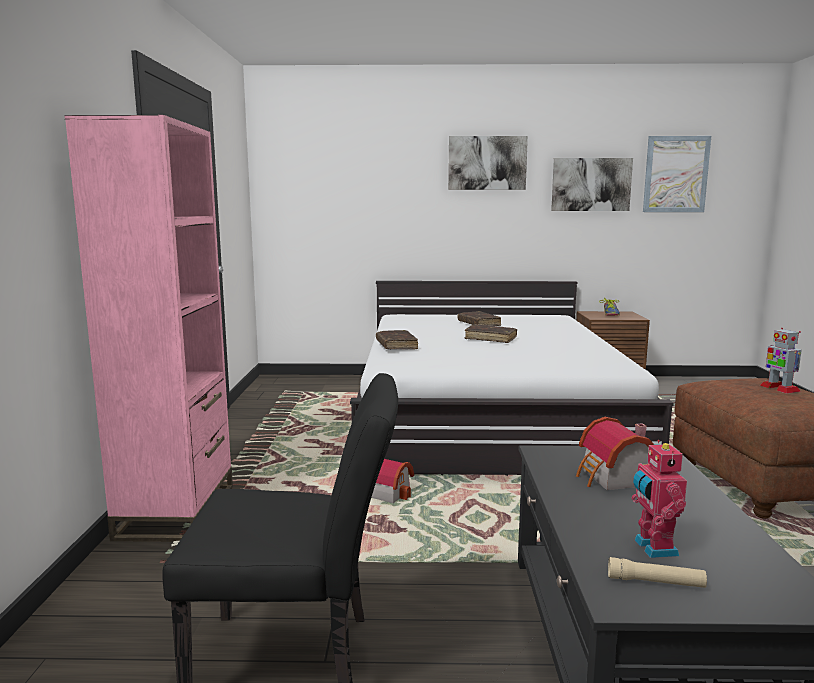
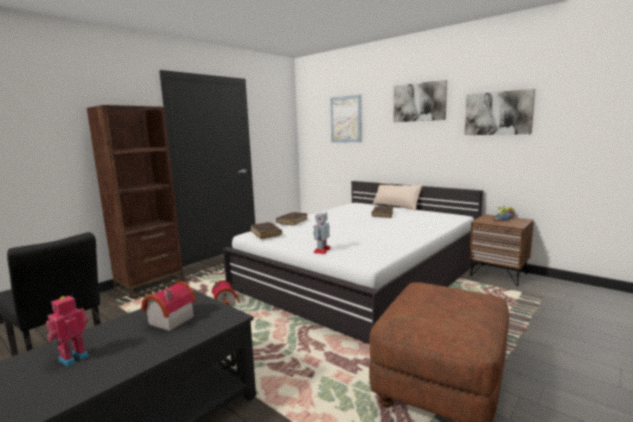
camera: 40 degrees right, 0 degrees up
pink bookcase [64,115,233,542] -> brown bookcase [87,105,184,299]
brown book [465,324,517,343] -> brown book moved to [251,222,282,239]
beige flashlight [608,557,707,588] -> none
picture [643,136,711,212] -> picture moved to [330,94,362,143]
toy robot [760,328,802,393] -> toy robot moved to [314,212,331,254]
none -> beige pillow [373,181,423,211]

